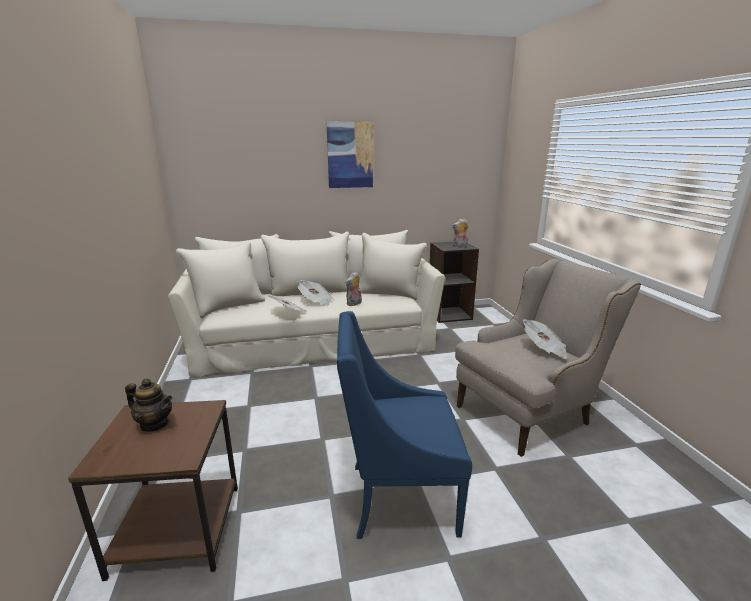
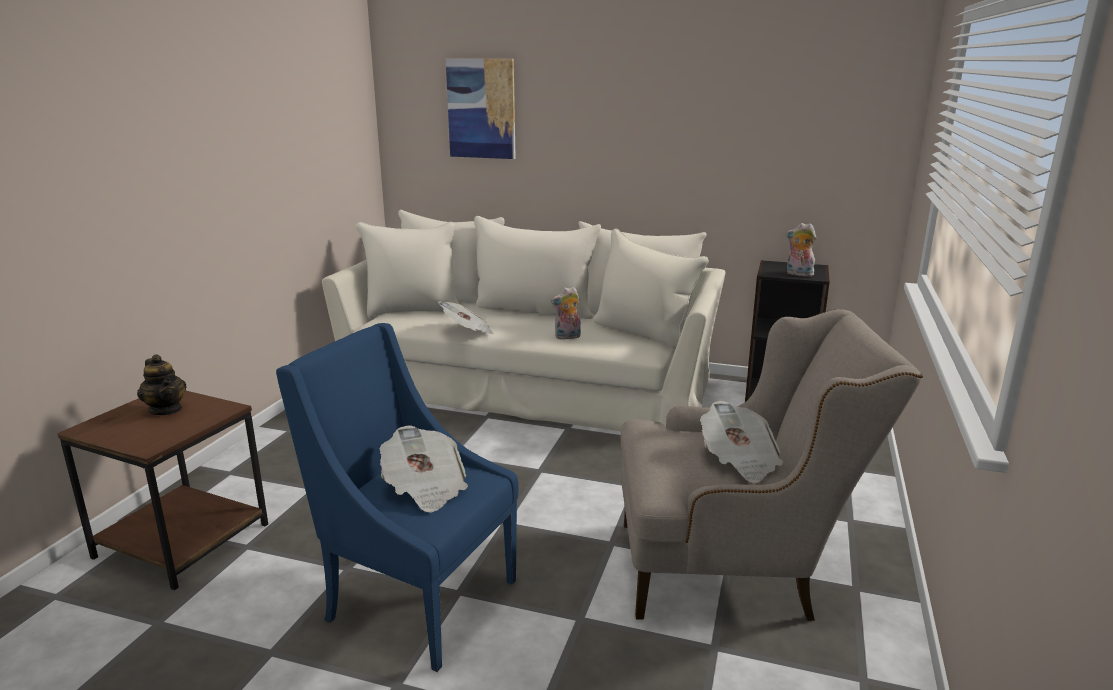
camera: 30 degrees right, 0 degrees up
newspaper [298,280,333,306] -> newspaper moved to [380,425,468,513]
picture [327,122,374,188] -> picture moved to [446,59,516,159]

